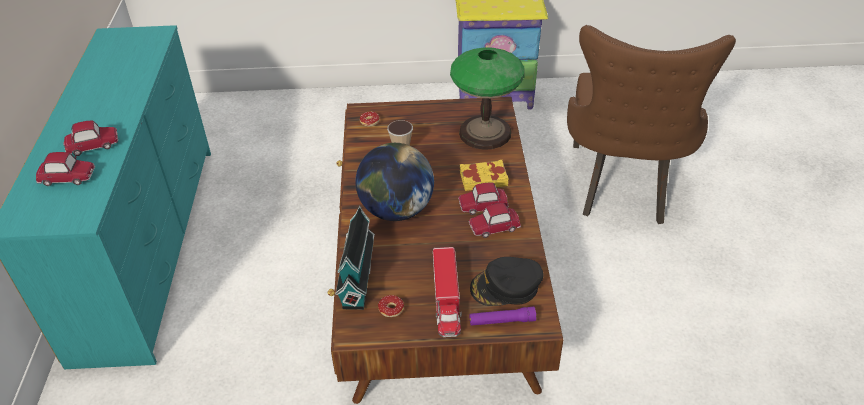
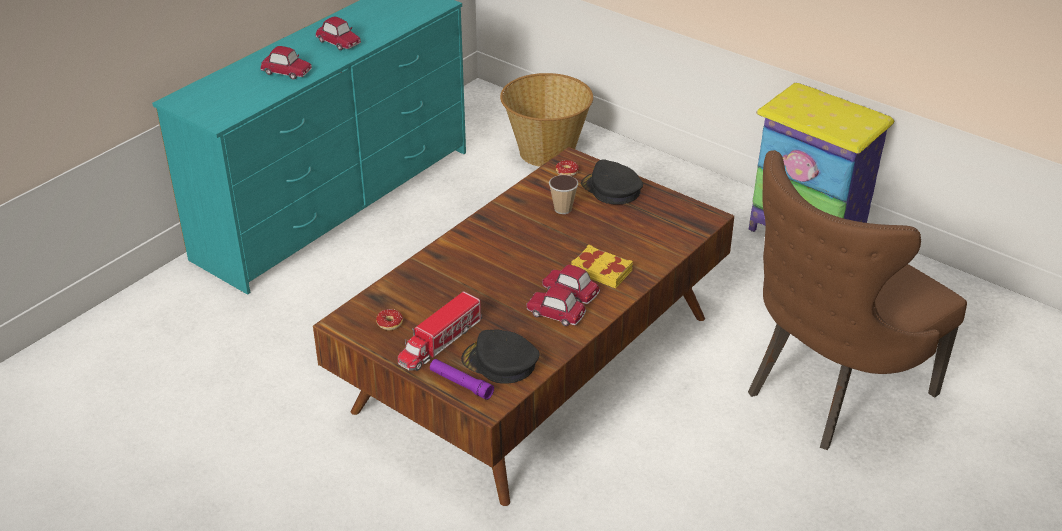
camera: 40 degrees right, 5 degrees down
toy car [36,152,95,186] -> toy car moved to [316,17,361,50]
toy house [335,206,375,310] -> none
globe [355,143,434,221] -> none
table lamp [450,47,525,150] -> none
none -> basket [500,73,593,167]
none -> black cap [581,159,643,205]

